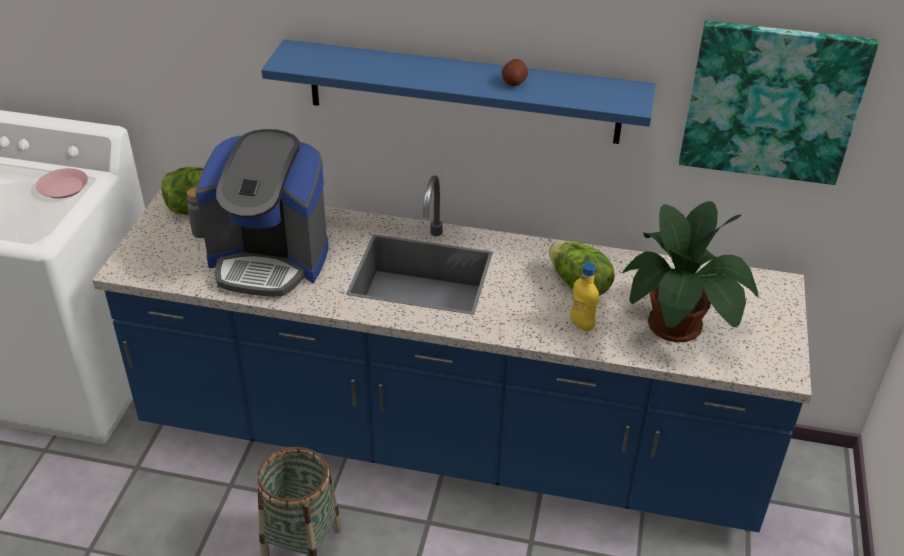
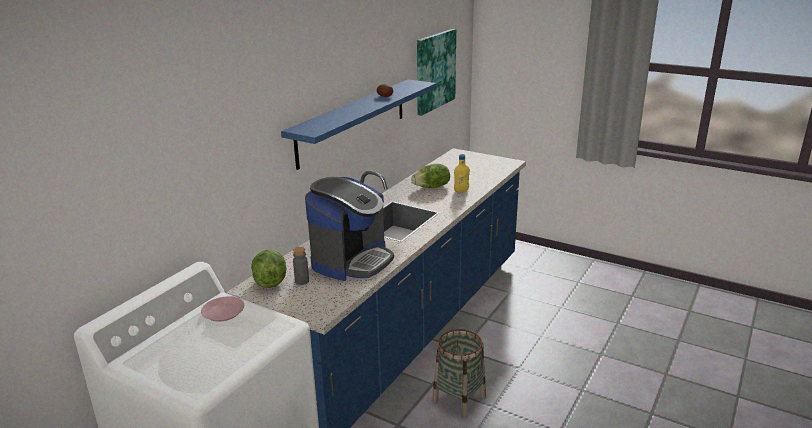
camera: 70 degrees left, 15 degrees down
potted plant [622,201,758,342] -> none

